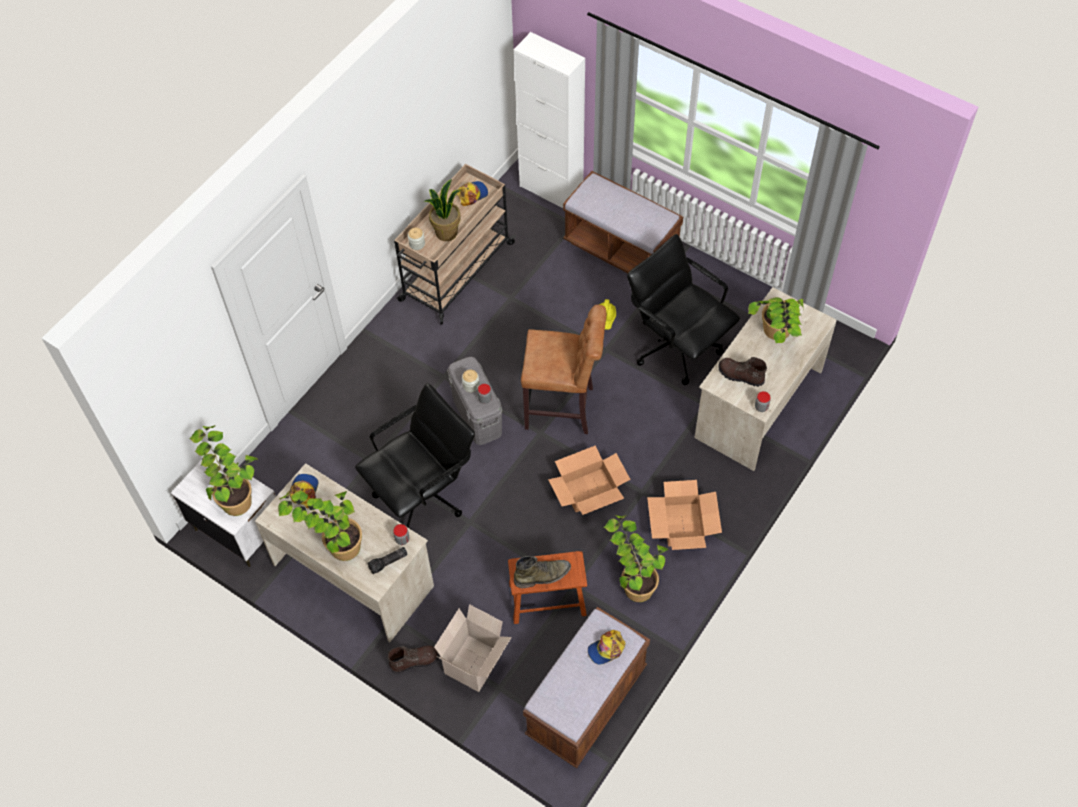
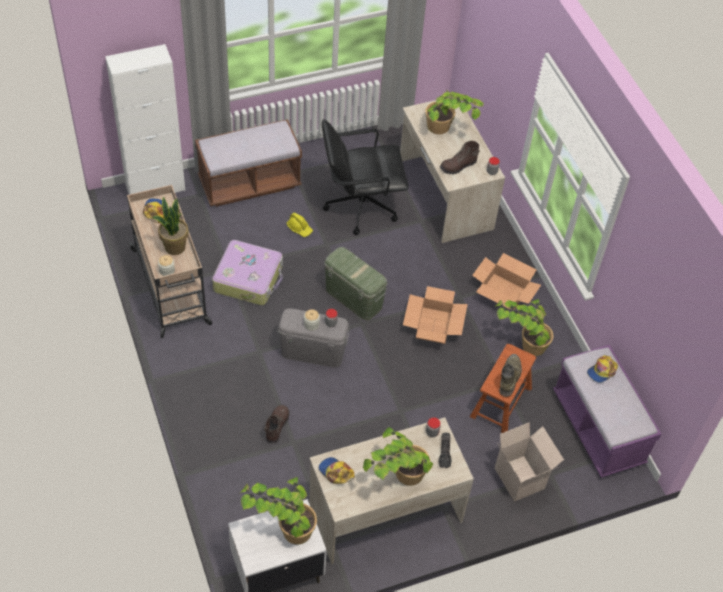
camera: 60 degrees left, 5 degrees down
black office chair [355,383,475,529] -> none
brown boot [387,646,440,673] -> brown boot moved to [264,405,289,444]
brown stool [521,305,606,434] -> green storage box [325,247,387,321]
brown bench [523,607,650,768] -> purple bench [553,345,661,478]
cap [588,630,625,665] -> cap turned 45 degrees clockwise [587,355,618,383]
none -> suitcase [212,240,283,305]

